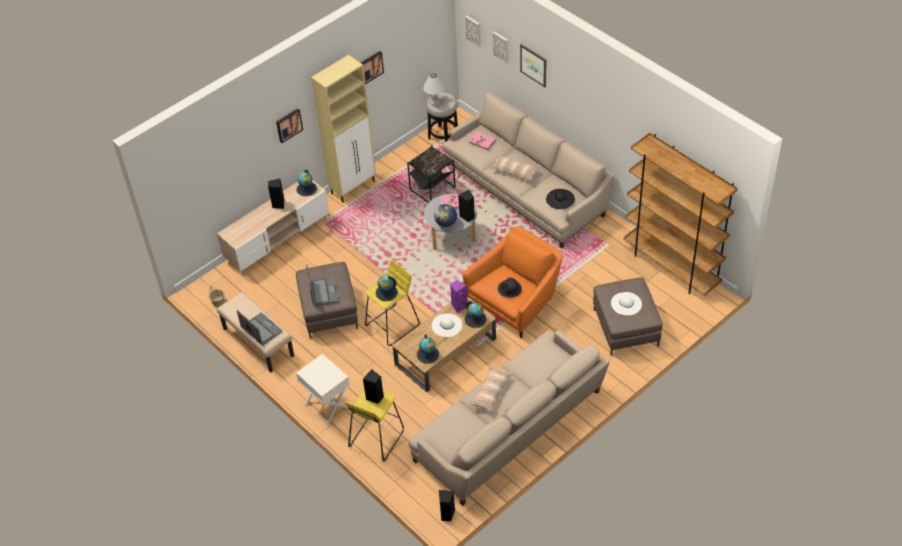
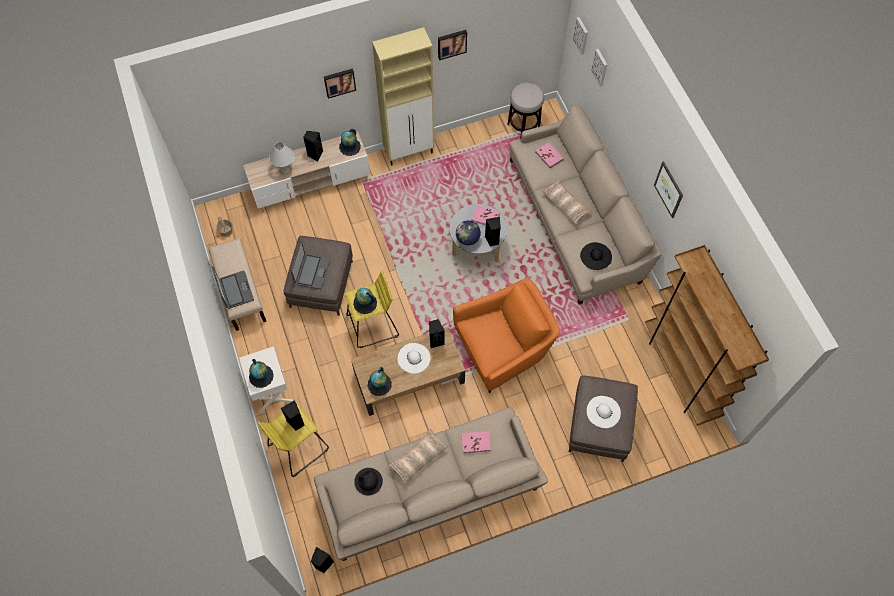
camera: 20 degrees right, 15 degrees up
black side table [407,145,456,203] -> none
white table lamp [423,73,445,105] -> white table lamp moved to [269,142,294,173]
purple speaker [450,280,467,313] -> black speaker [429,319,445,348]
globe [465,301,486,328] -> globe moved to [249,359,274,388]
black hat [498,278,522,298] -> black hat moved to [354,468,383,495]
picture [520,44,546,87] -> picture moved to [654,161,683,218]
none -> pink book [461,431,491,453]

